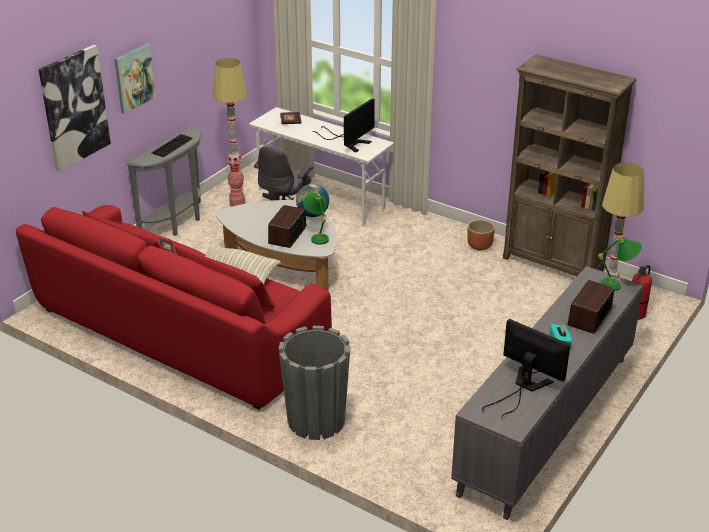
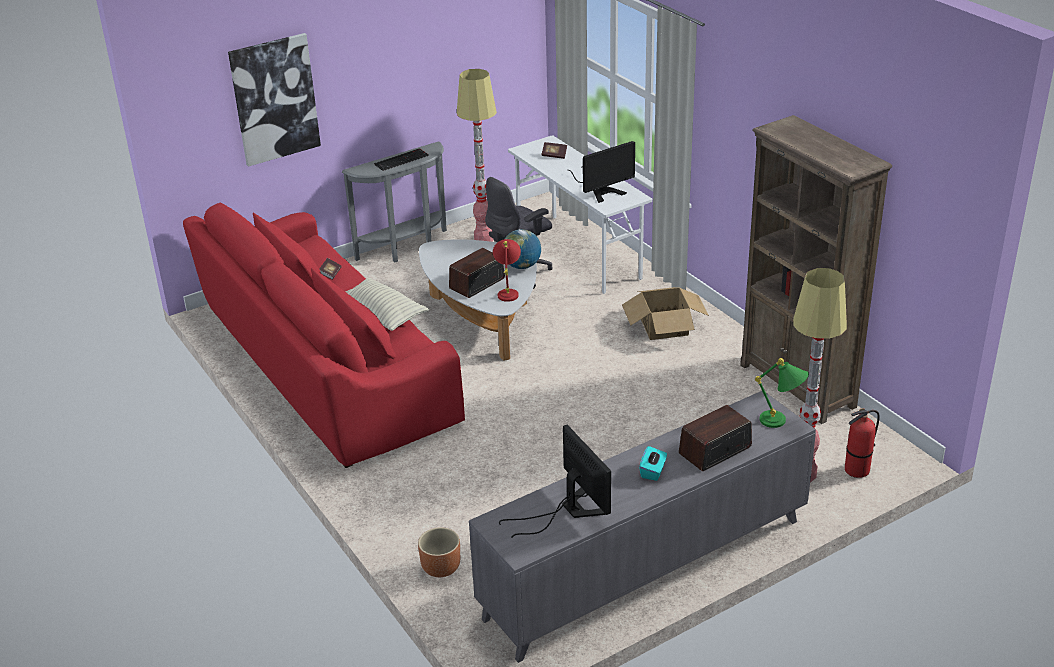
camera: 25 degrees right, 0 degrees up
picture [114,43,156,114] -> none
grey planter [279,326,351,440] -> none
green table lamp [303,193,329,245] -> red table lamp [493,239,521,302]
brown planter [467,220,495,251] -> brown planter moved to [418,527,460,577]
none -> cardboard box [622,287,709,340]

